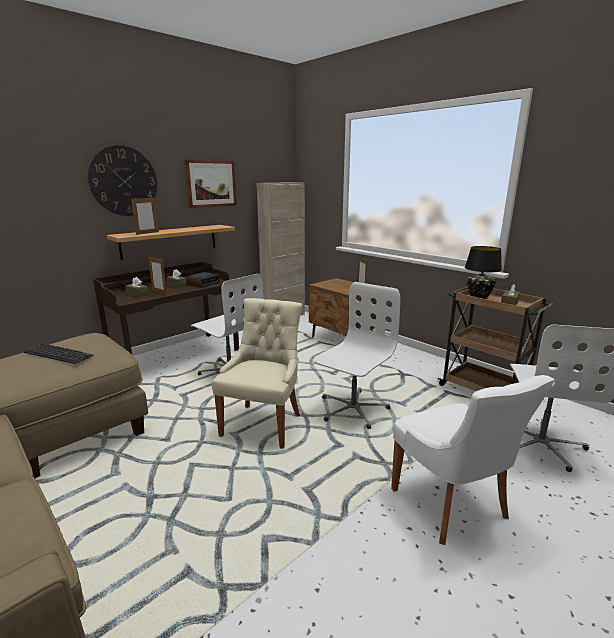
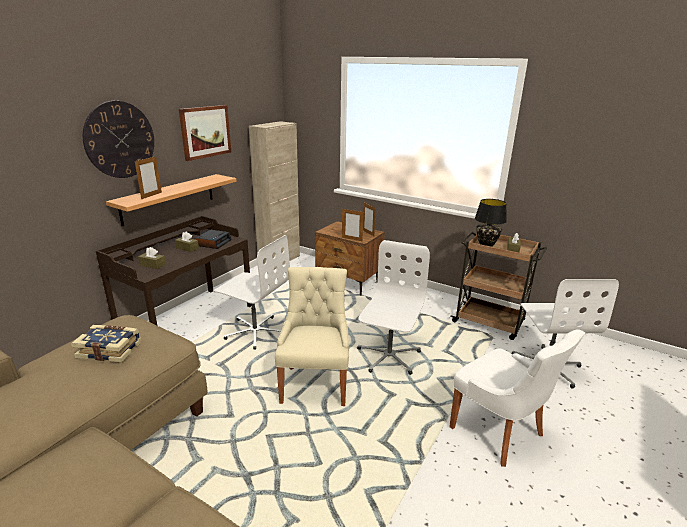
camera: 15 degrees left, 5 degrees up
keyboard [24,343,93,364] -> book [71,325,141,363]
picture frame [148,257,167,295] -> picture frame moved to [342,209,364,241]

